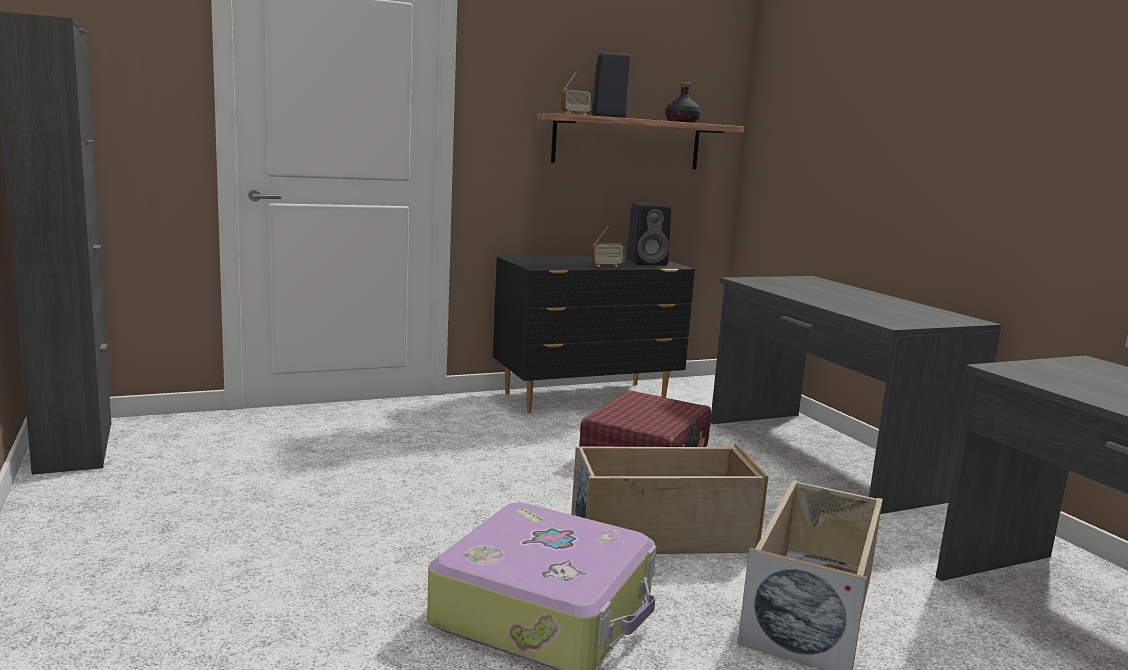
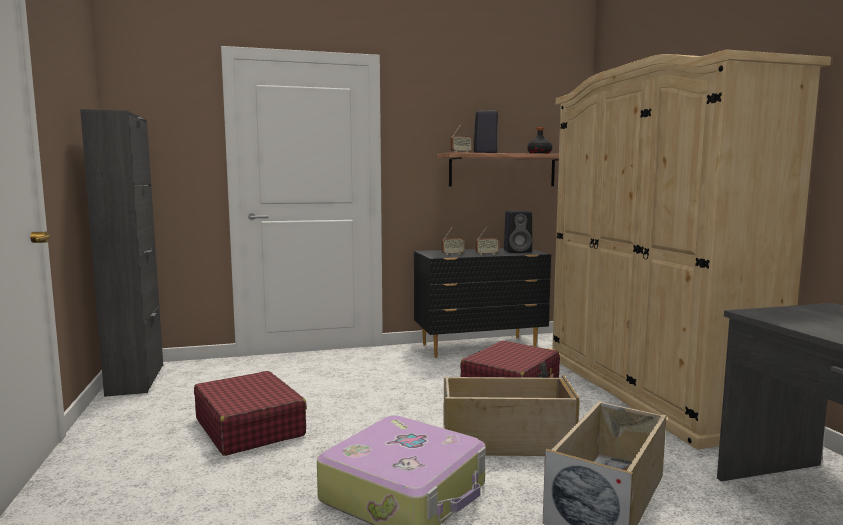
camera: 10 degrees right, 5 degrees down
grey desk [710,276,1001,514] -> beige wardrobe [548,49,831,449]
none -> red suitcase [194,371,307,456]
none -> radio [442,226,464,255]

